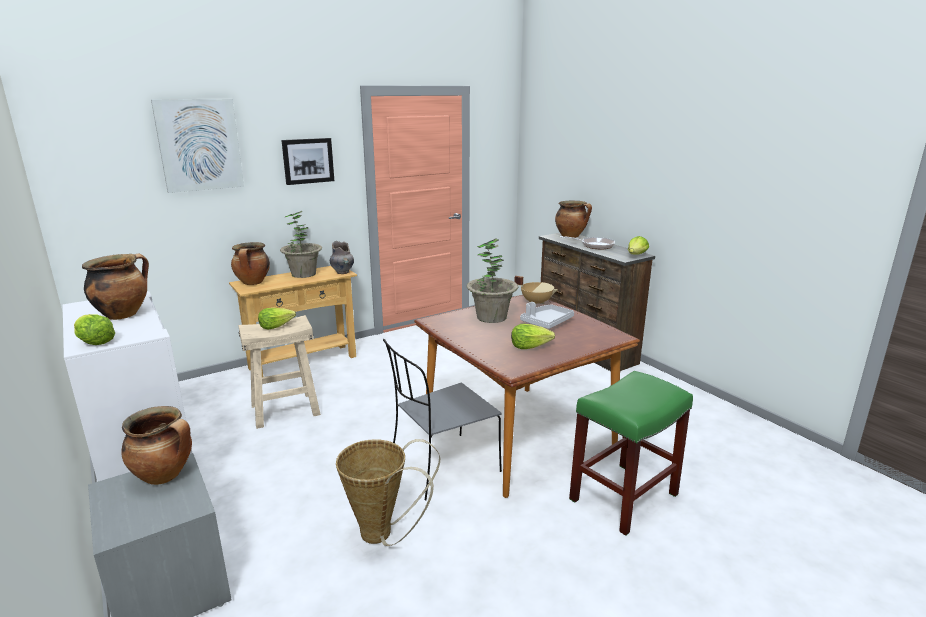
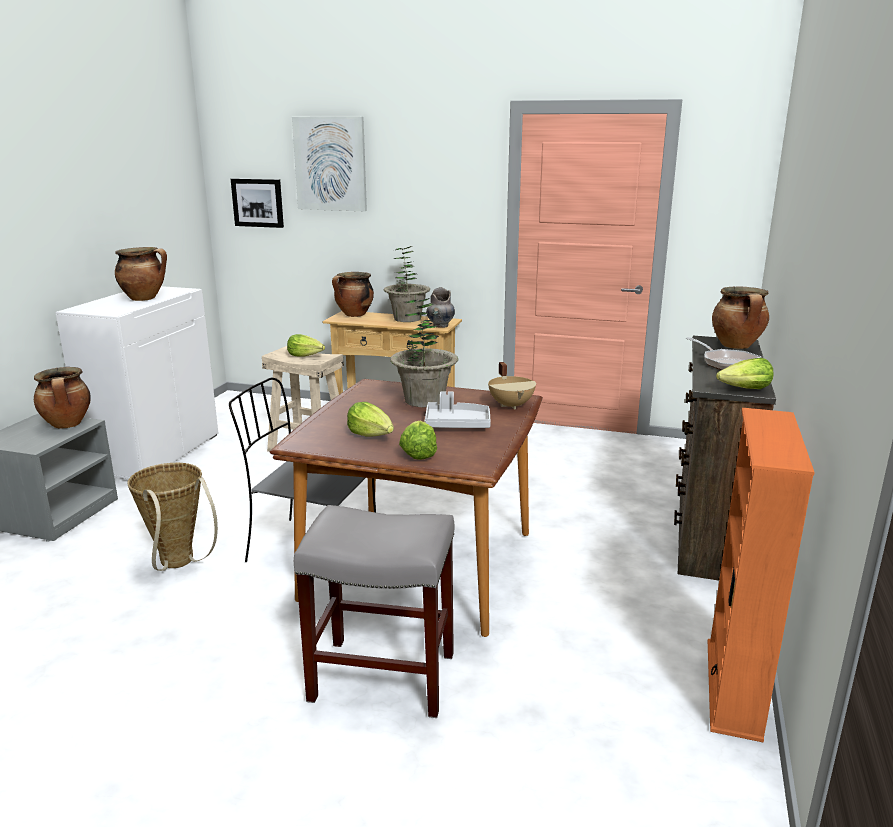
camera: 50 degrees right, 0 degrees up
lettuce [74,314,115,345] -> lettuce moved to [399,421,437,460]
picture [281,138,334,185] -> picture moved to [231,178,284,228]
green stool [569,371,693,536] -> grey stool [294,505,454,718]
none -> orange bookcase [708,408,815,742]

